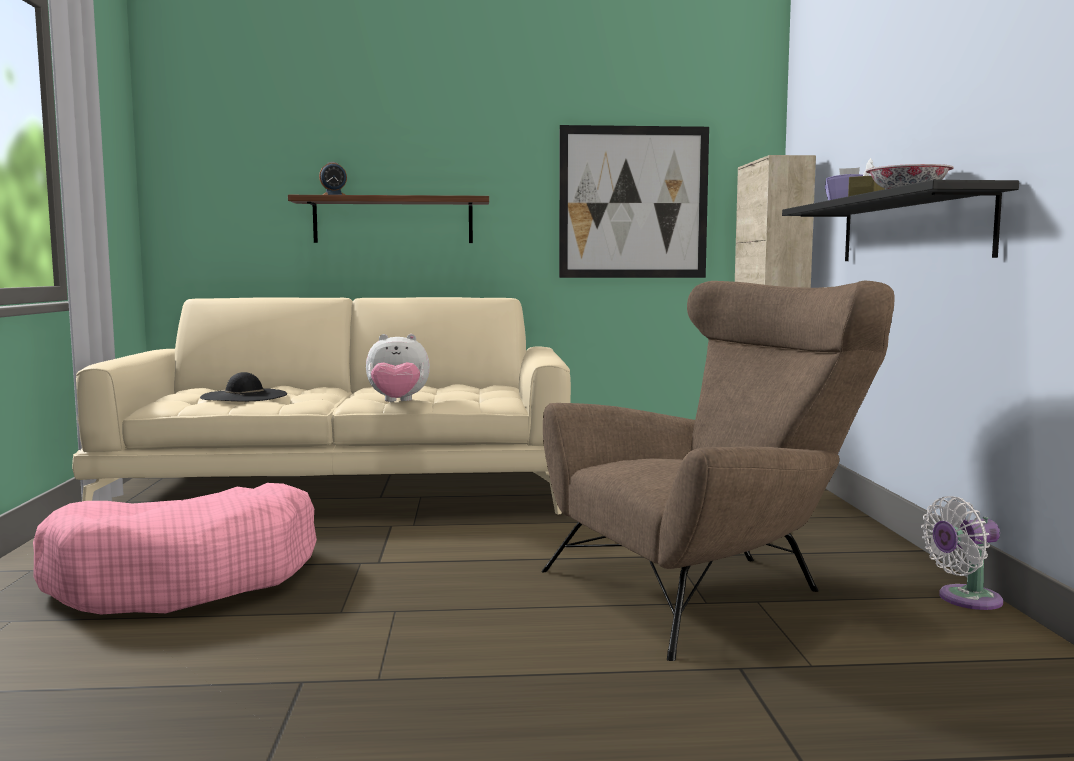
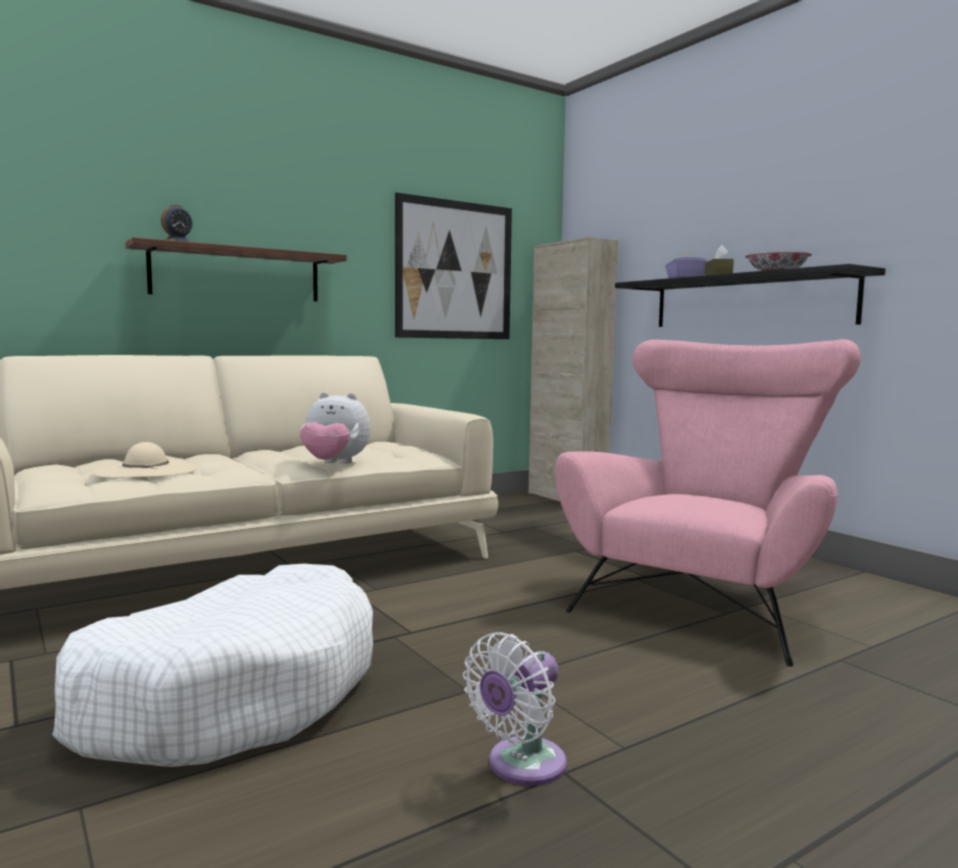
camera: 30 degrees left, 0 degrees up
pink dog bed [33,483,317,615] -> white dog bed [53,564,373,767]
black hat [200,372,287,401] -> beige hat [91,442,198,478]
plush toy [366,334,430,402] -> plush toy turned 45 degrees clockwise [300,392,371,463]
brown armchair [541,281,894,661] -> pink armchair [556,339,861,667]
white fan [921,496,1003,610] -> white fan moved to [463,632,567,786]

